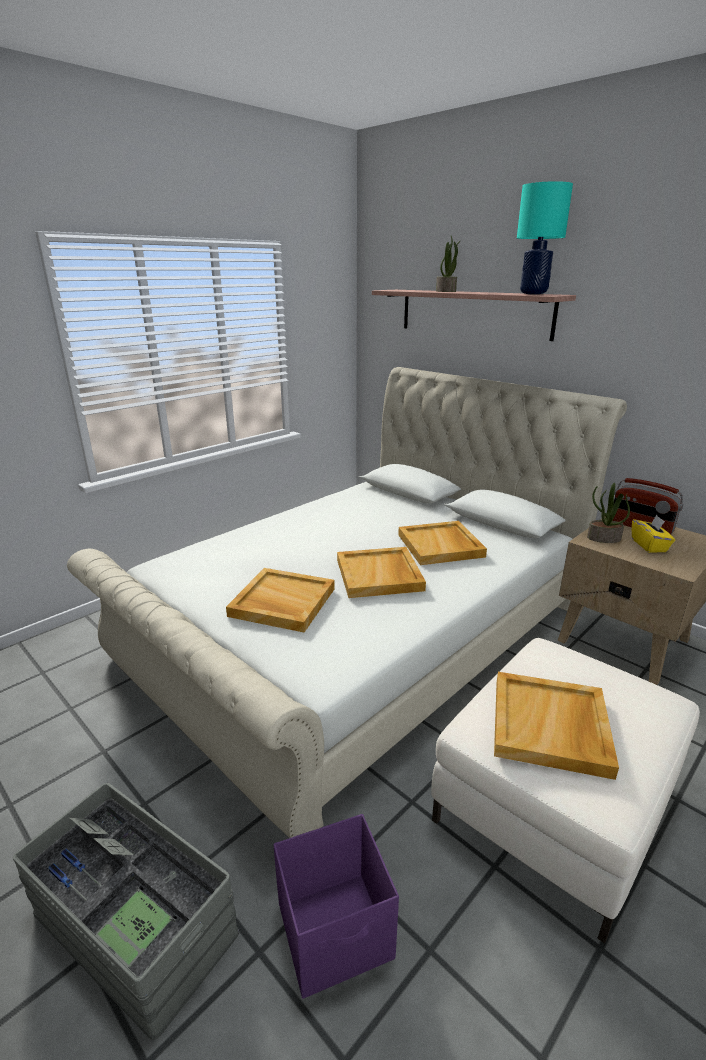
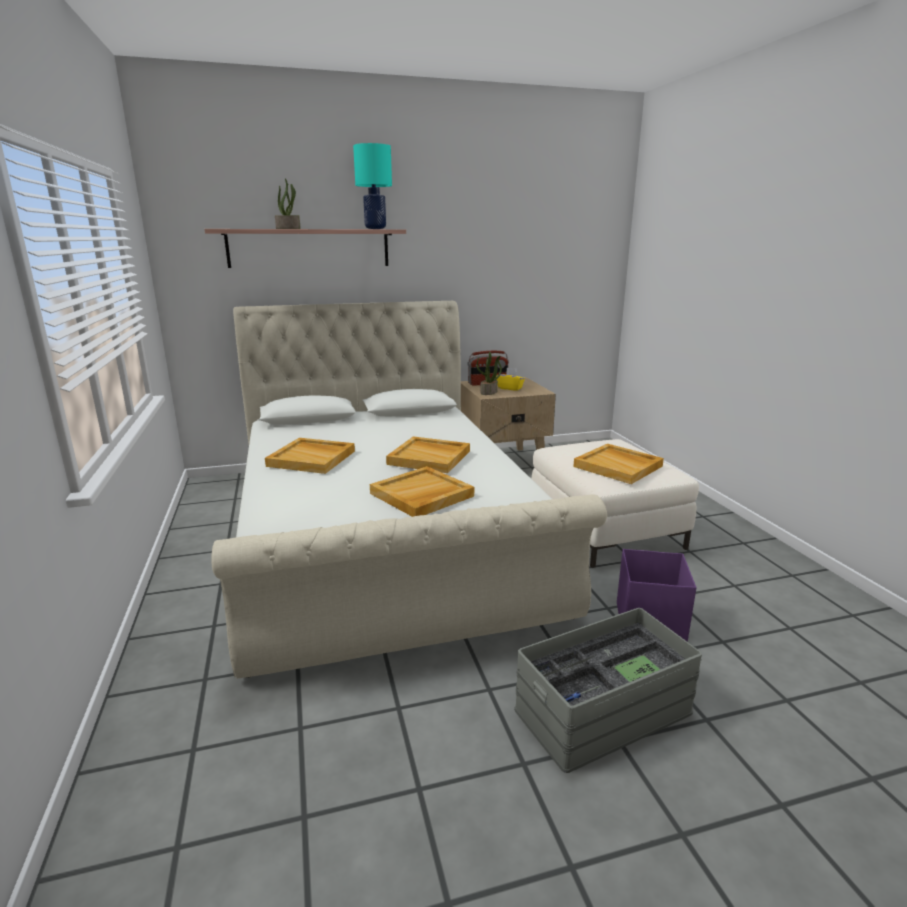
camera: 60 degrees left, 5 degrees down
beige tray [398,521,487,565] -> beige tray moved to [265,438,355,474]

